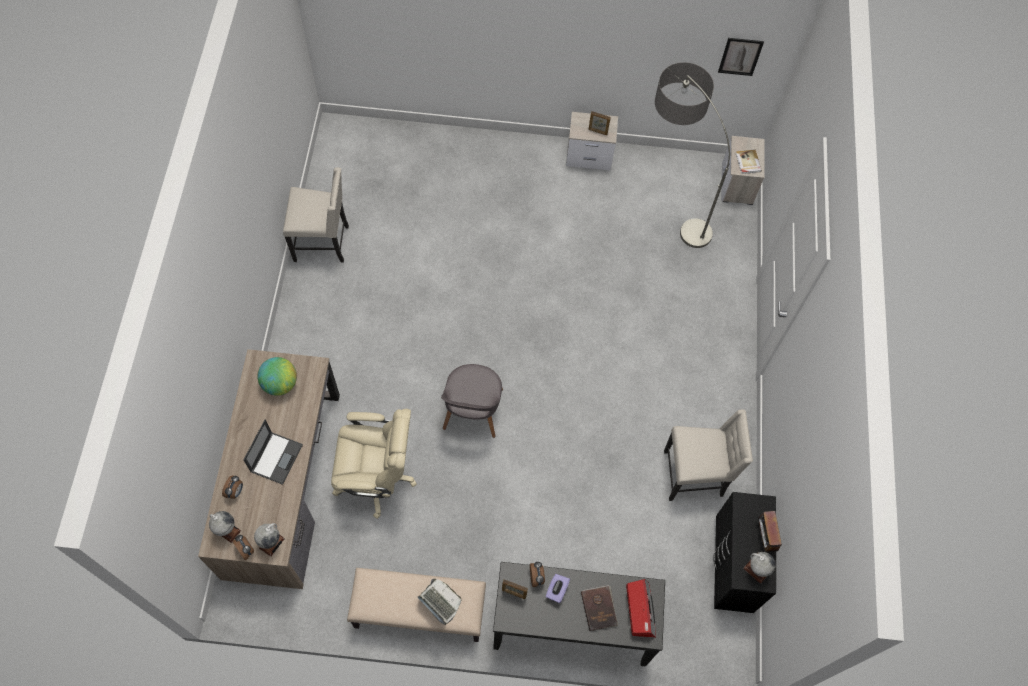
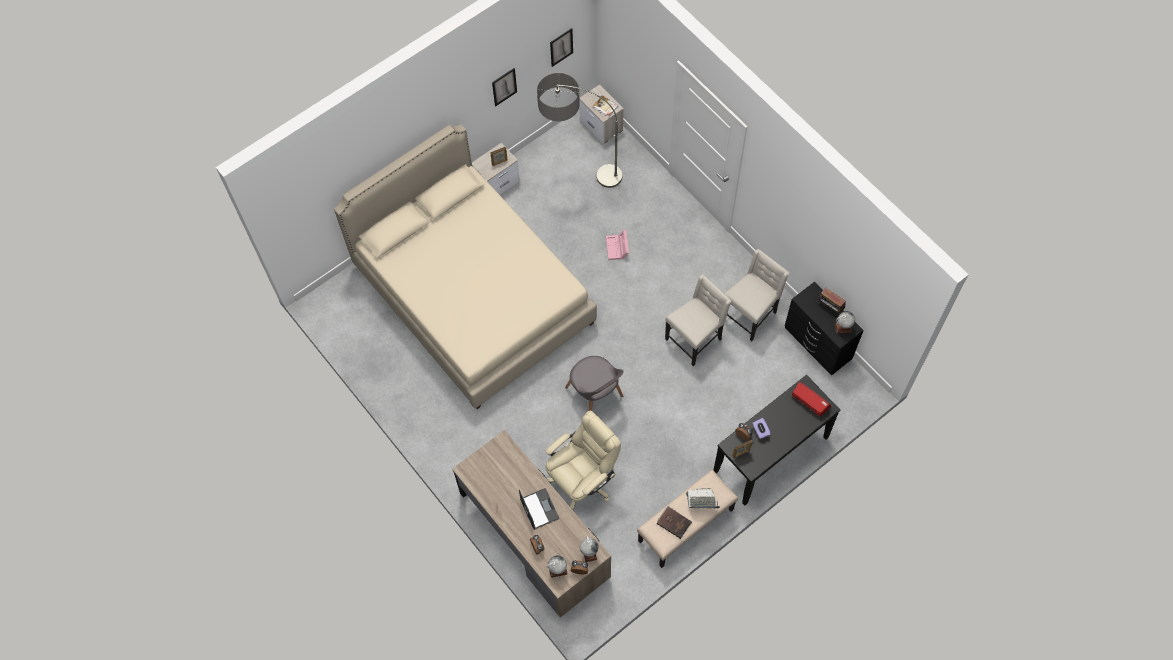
camera: 40 degrees left, 0 degrees up
globe [257,357,297,396] -> none
beige chair [283,167,349,263] -> beige chair moved to [665,274,731,366]
brown book [581,585,618,631] -> brown book moved to [657,506,692,539]
none -> beige bed [334,124,597,409]
none -> picture [492,68,517,106]
none -> pink storage box [606,230,629,260]

